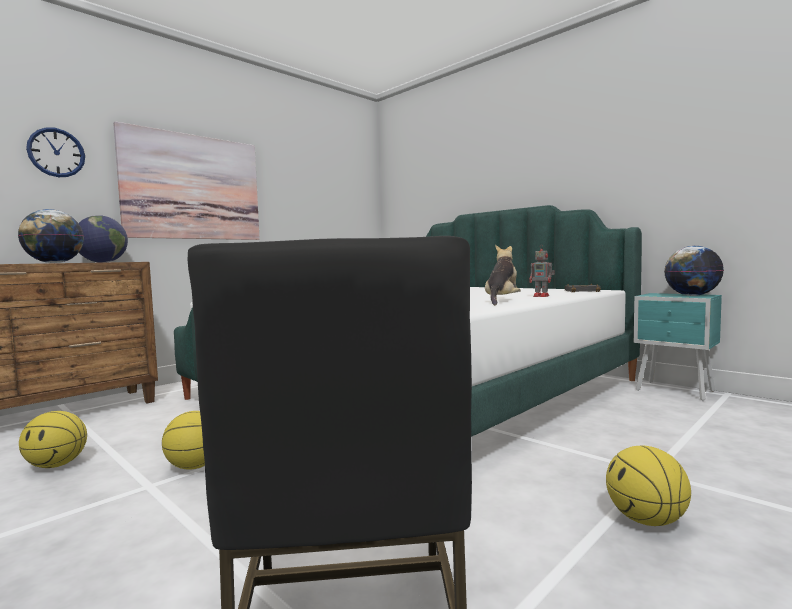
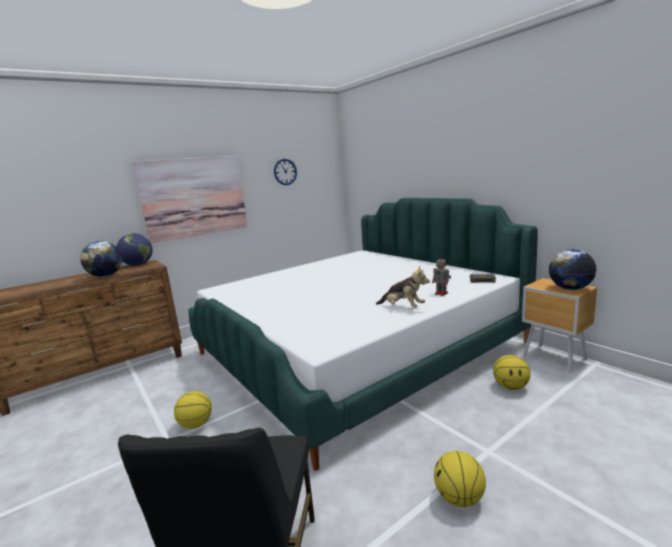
camera: 10 degrees right, 10 degrees up
basketball [19,411,87,468] -> basketball moved to [493,355,531,390]
wall clock [26,127,85,177] -> wall clock moved to [274,159,297,185]
plush toy [485,245,521,305] -> plush toy turned 90 degrees clockwise [376,266,430,307]
turquoise nightstand [634,293,722,401] -> brown nightstand [522,278,597,372]

